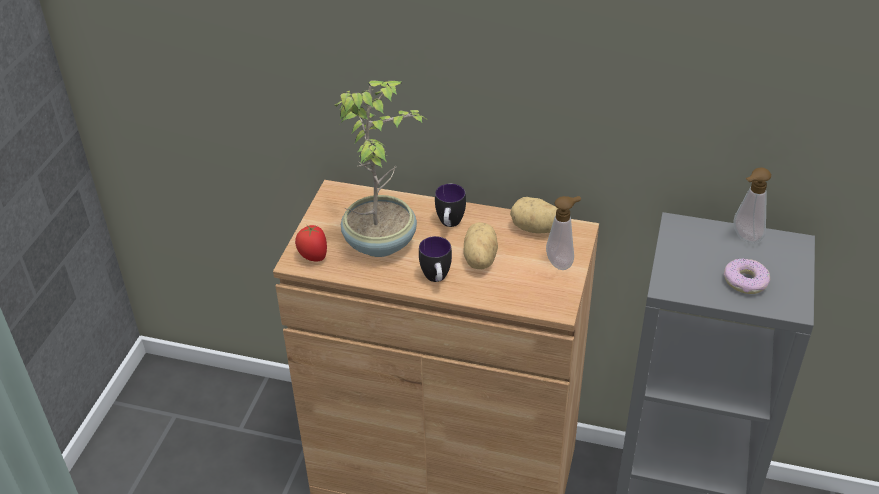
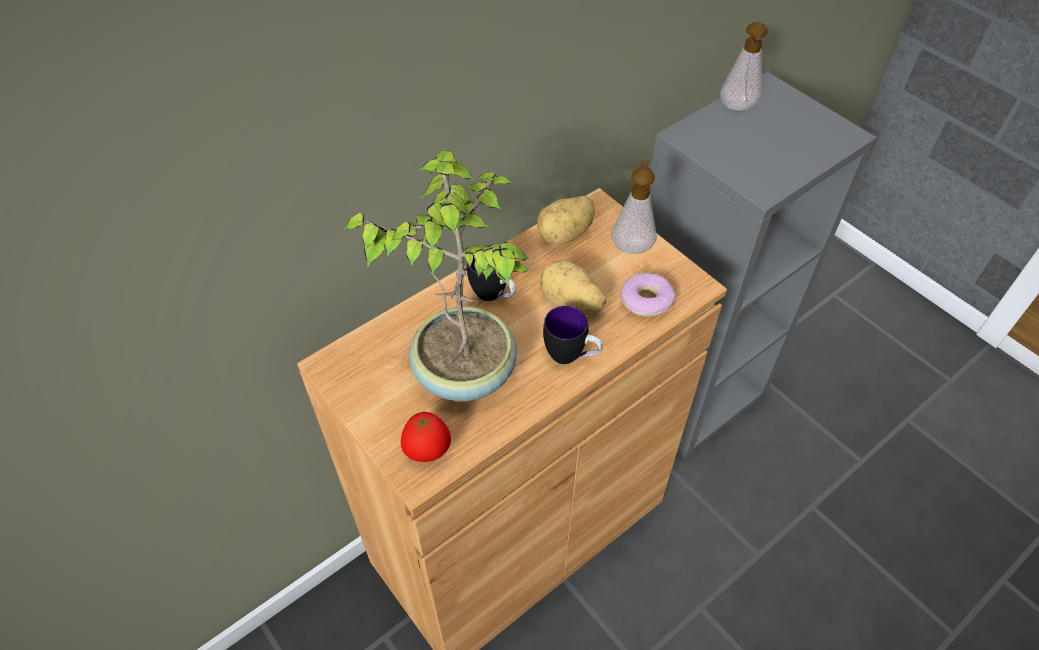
camera: 55 degrees left, 10 degrees up
donut [724,258,770,294] -> donut moved to [620,273,675,317]

